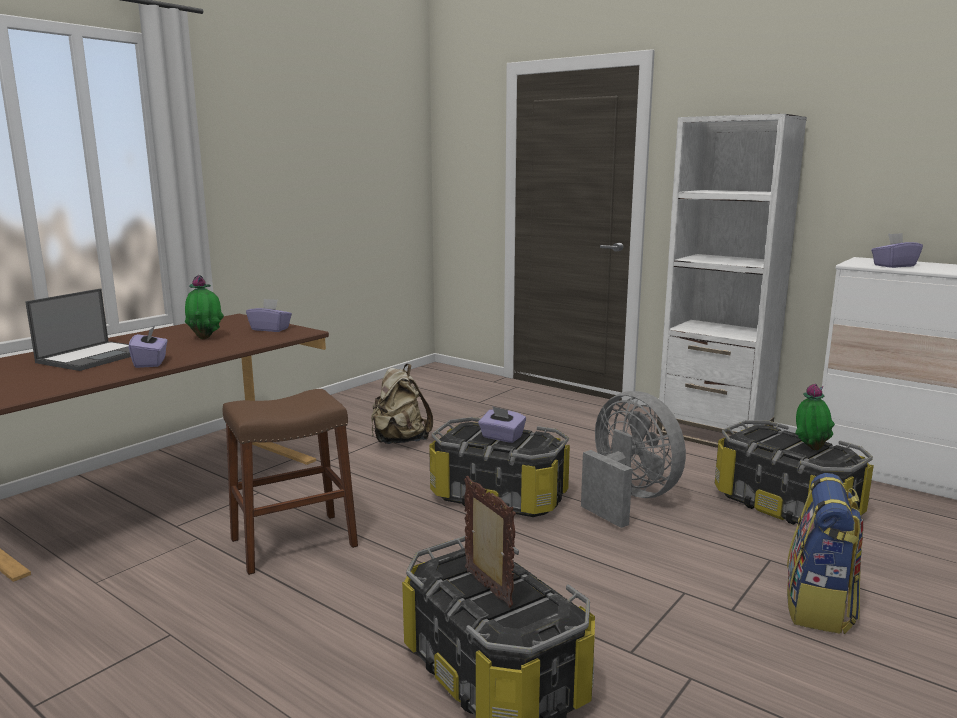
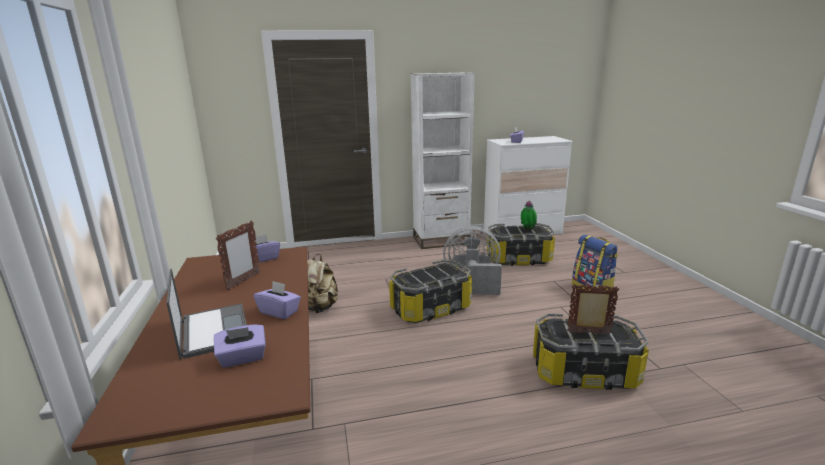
camera: 50 degrees left, 5 degrees up
potted plant [185,275,224,340] -> picture frame [216,221,261,290]
brown stool [223,389,358,575] -> none
purple tissue box [478,406,526,443] -> purple tissue box moved to [214,324,266,368]

